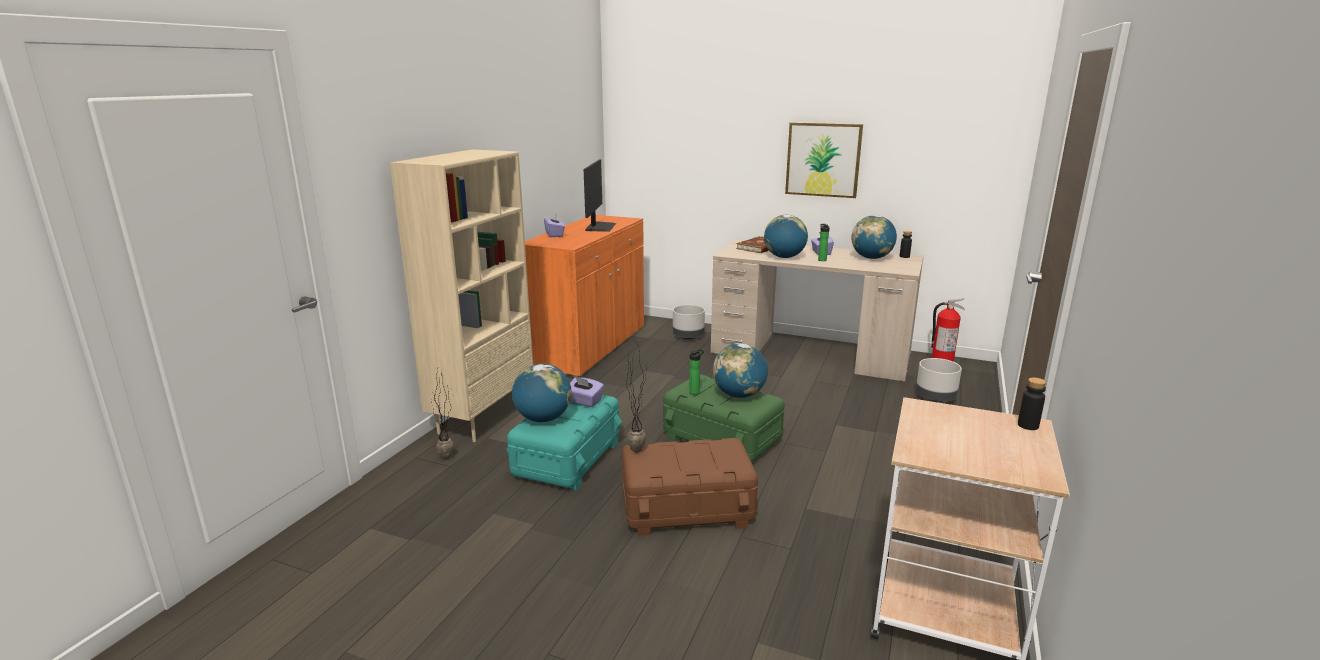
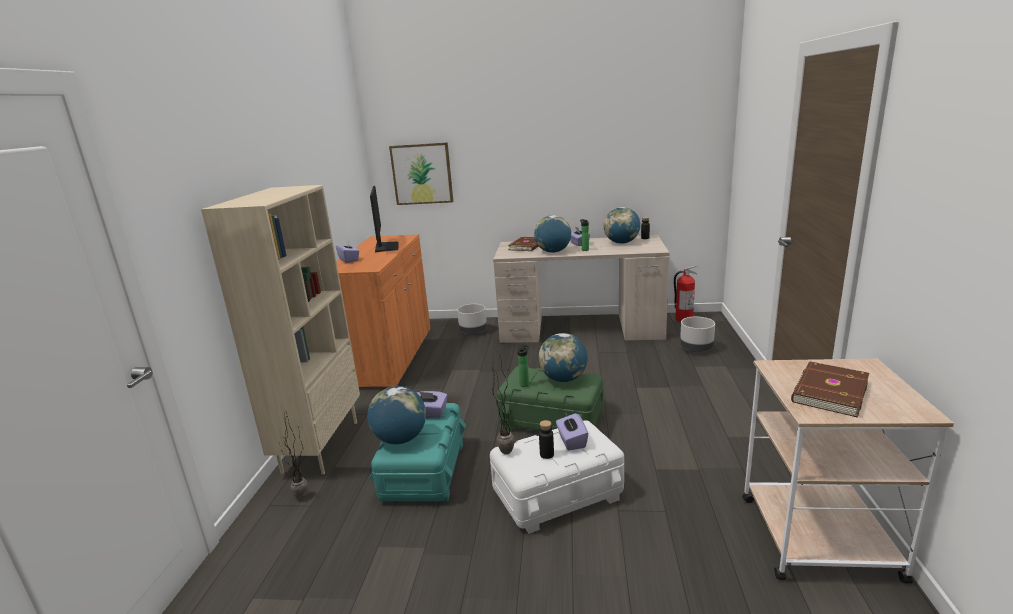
camera: 15 degrees left, 0 degrees up
brown storage box [622,438,758,536] -> white storage box [490,420,624,534]
picture [785,122,863,198] -> picture moved to [389,142,453,205]
black bottle [1018,377,1046,430] -> black bottle moved to [539,420,554,459]
none -> purple tissue box [556,413,588,450]
none -> brown book [791,361,869,418]

